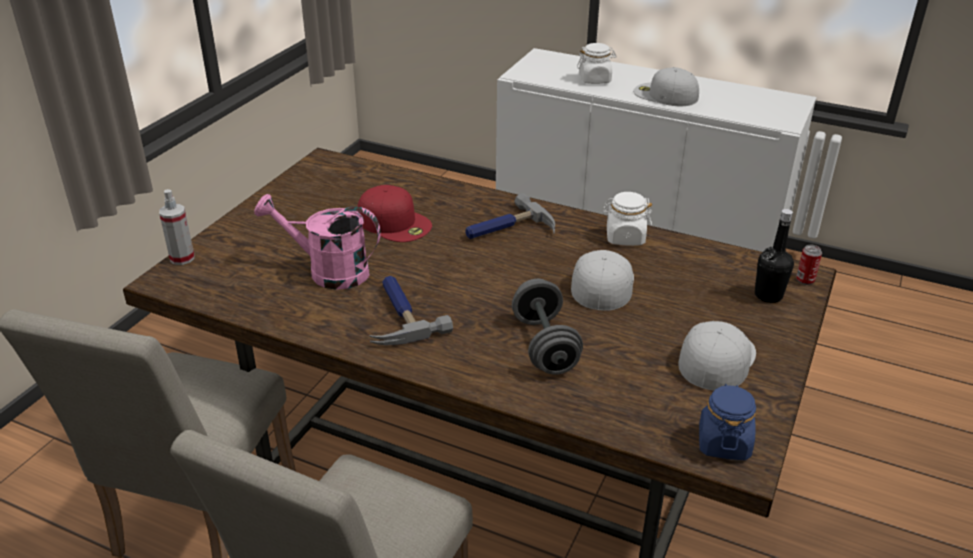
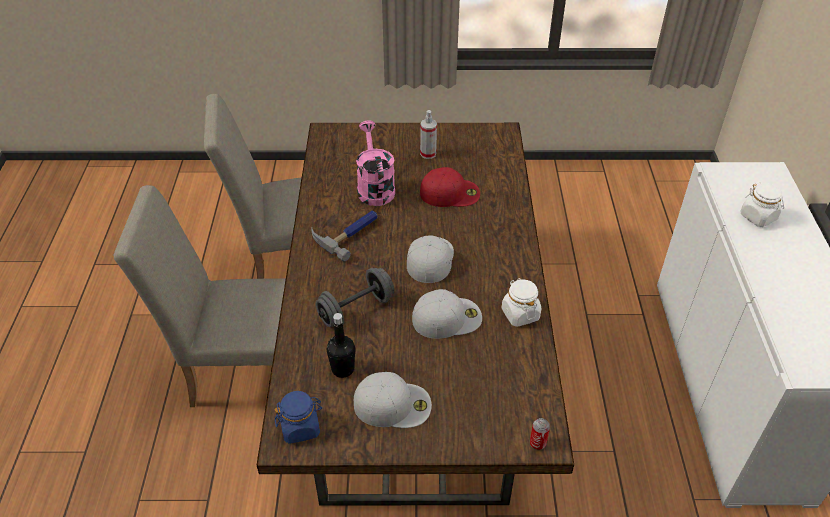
camera: 65 degrees right, 10 degrees up
spray bottle [159,189,194,265] -> spray bottle moved to [420,110,437,159]
red cap [357,185,432,242] -> red cap turned 105 degrees counterclockwise [420,167,480,207]
hammer [465,193,555,239] -> none
white cap [633,67,699,106] -> white cap moved to [407,235,454,283]
black bottle [755,209,794,303] -> black bottle moved to [327,313,355,378]

